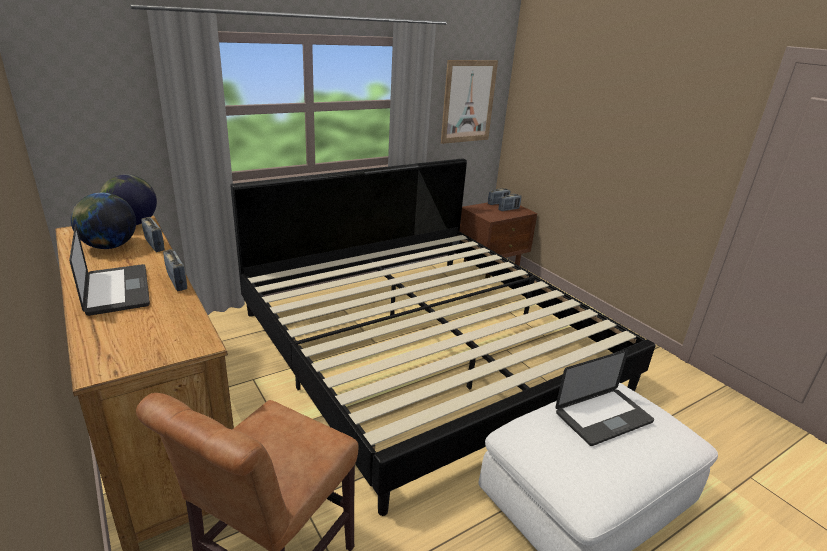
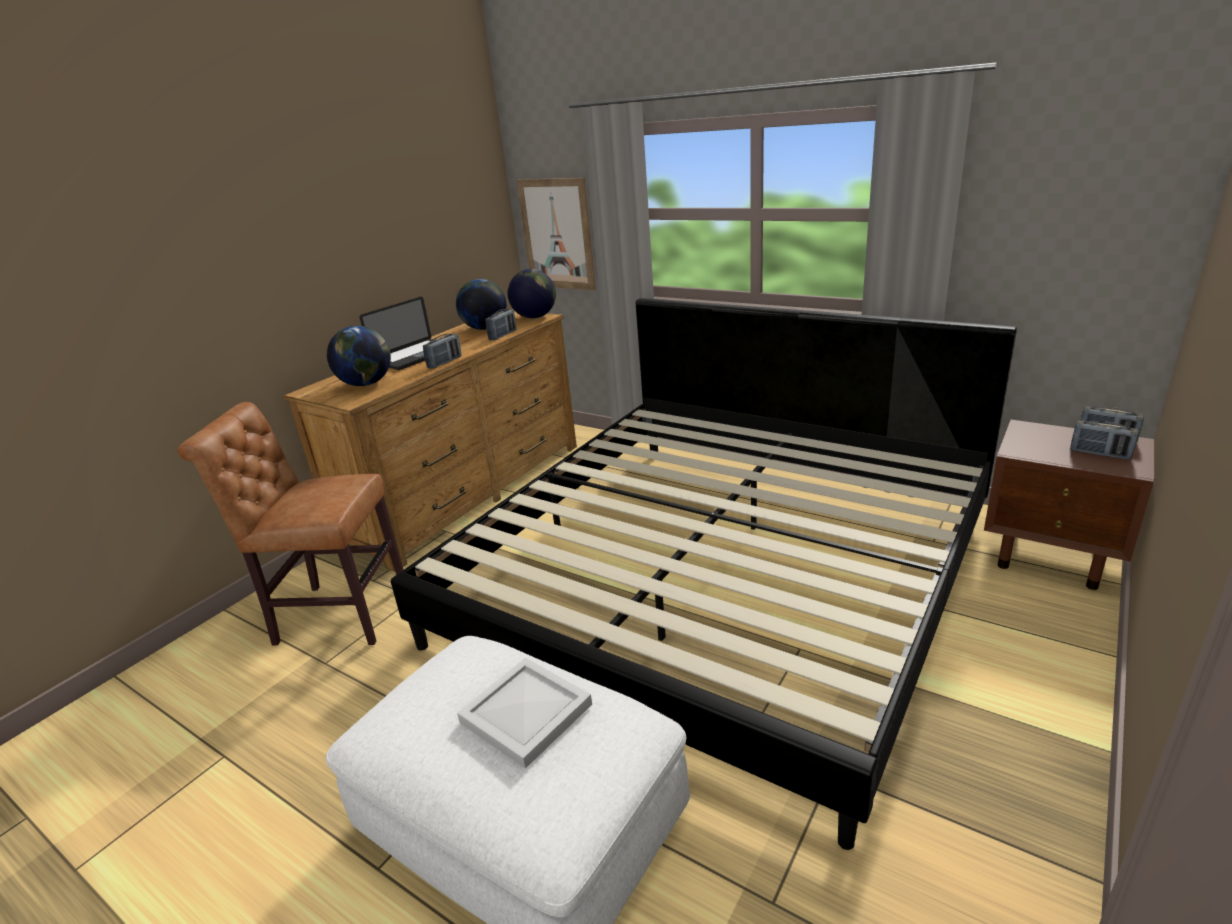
camera: 70 degrees right, 0 degrees up
picture [441,60,498,144] -> picture moved to [517,178,596,290]
laptop [555,350,654,446] -> white tray [457,658,592,769]
none -> globe [327,326,391,386]

